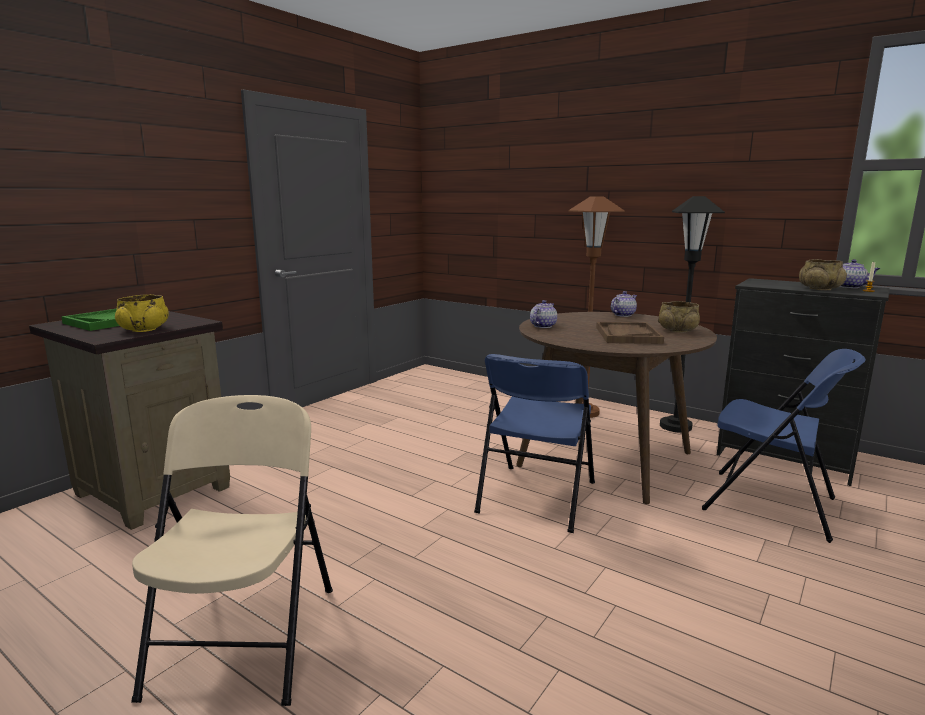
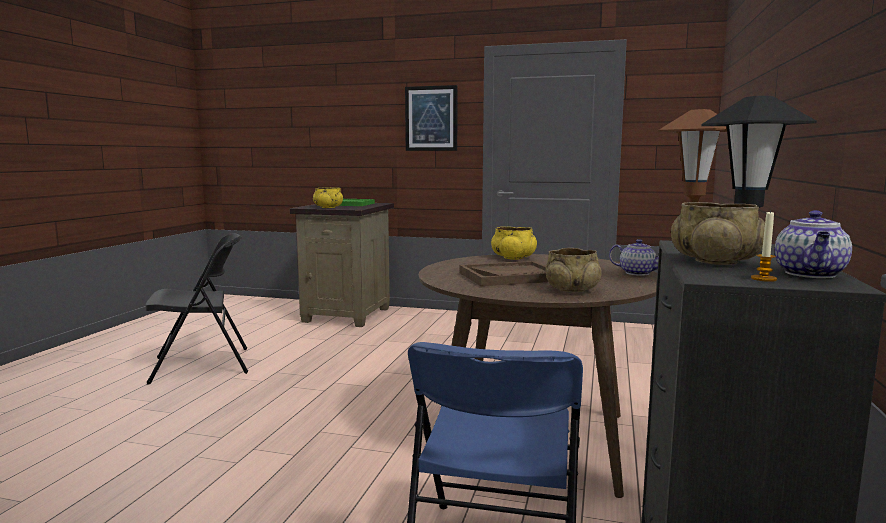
camera: 70 degrees right, 5 degrees down
beige chair [131,395,333,706] -> black chair [145,234,248,385]
blue chair [474,354,595,533] -> none
teapot [530,300,557,328] -> yellow bowl [491,227,537,260]
none -> picture [405,85,458,151]

